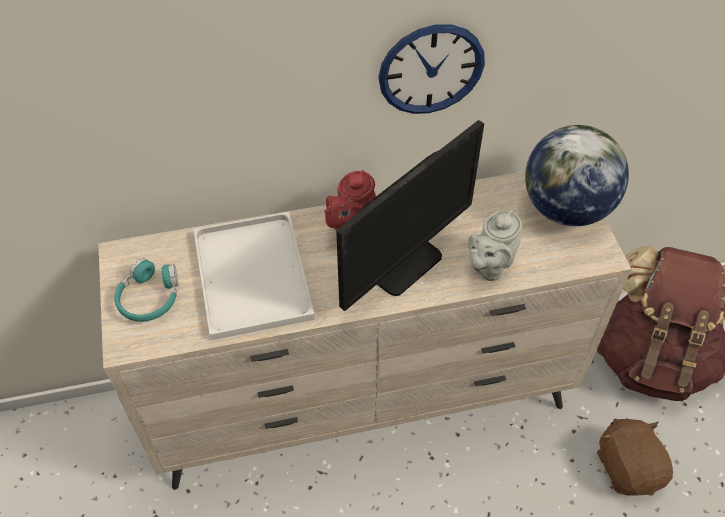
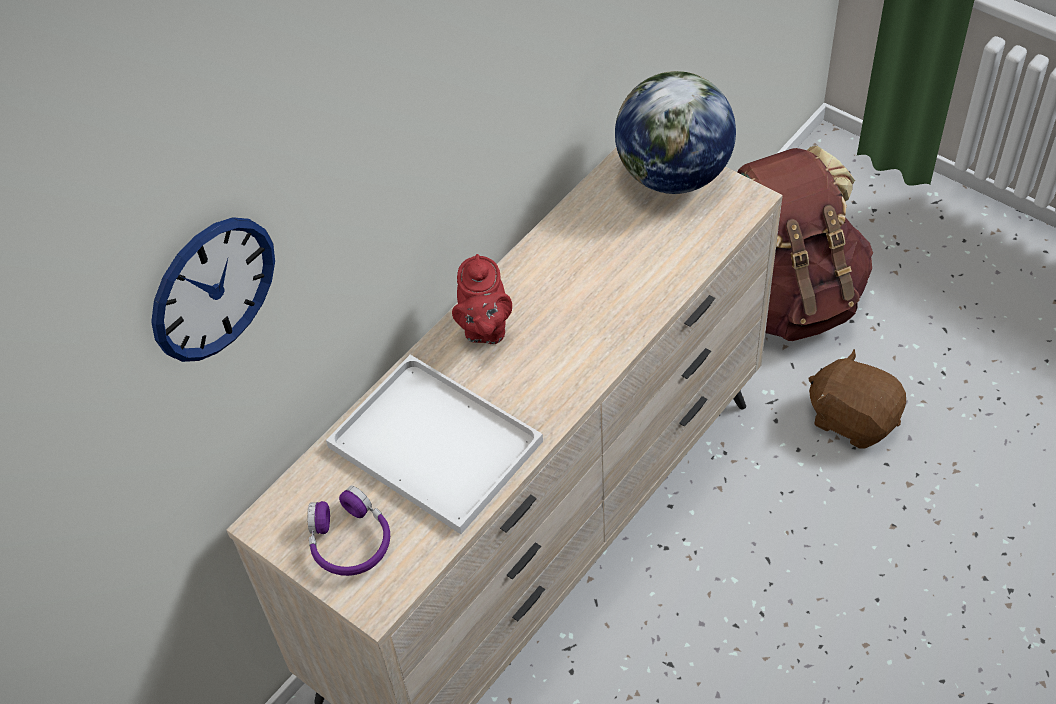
camera: 35 degrees left, 0 degrees up
turquoise headphones [114,258,178,322] -> purple headphones [307,486,390,576]
monitor [336,120,484,311] -> none
wall clock [378,25,485,114] -> wall clock moved to [151,217,275,362]
grey teapot [468,210,522,281] -> none

